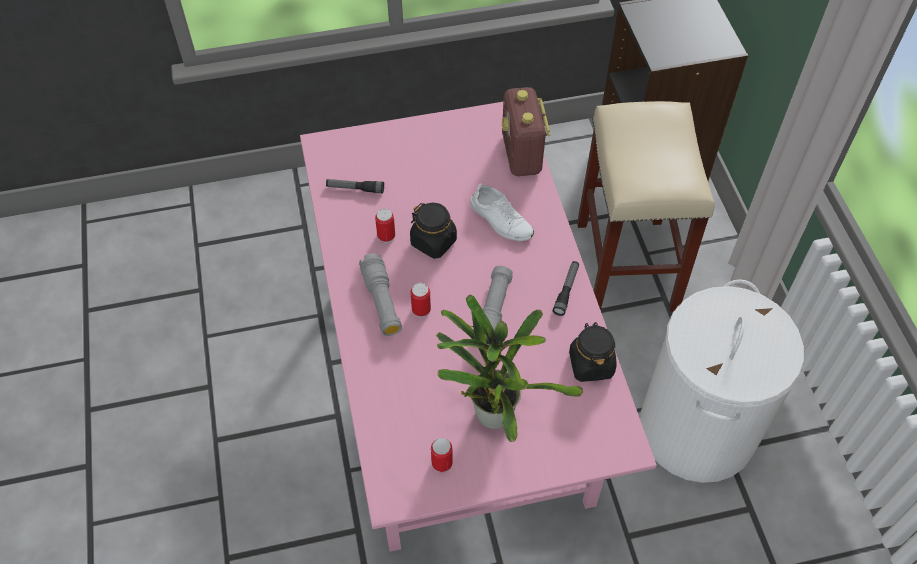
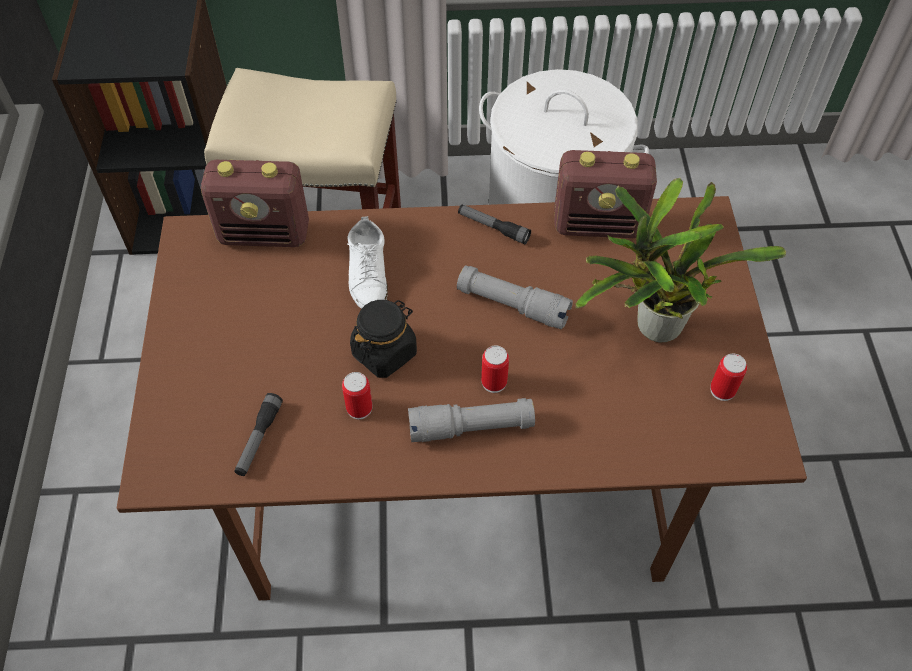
camera: 80 degrees left, 0 degrees up
pink dining table [300,101,657,552] -> brown dining table [116,196,807,600]
white shoe [470,184,534,241] -> white shoe turned 120 degrees clockwise [348,216,388,309]
black jar [569,322,617,382] -> radio [554,150,657,238]

